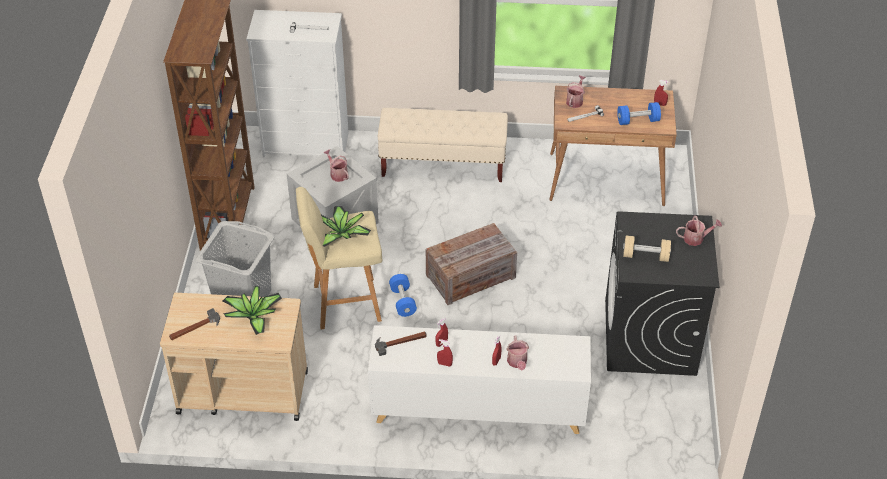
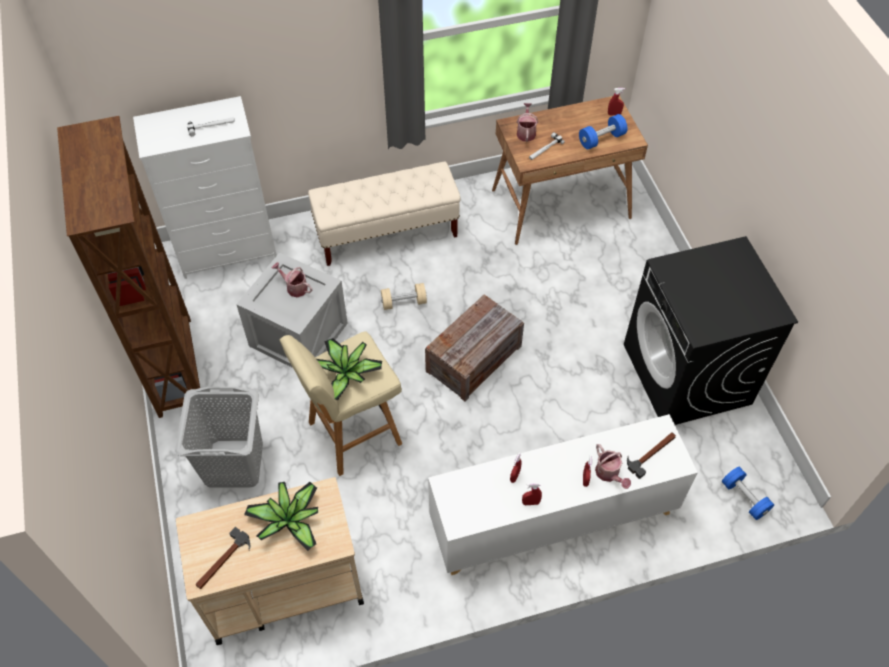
camera: 20 degrees left, 10 degrees up
hammer [375,331,427,356] -> hammer moved to [627,432,676,479]
blue dumbbell [389,274,417,317] -> blue dumbbell moved to [722,467,774,520]
beige dumbbell [623,236,671,262] -> beige dumbbell moved to [381,283,427,310]
watering can [676,216,722,246] -> none

